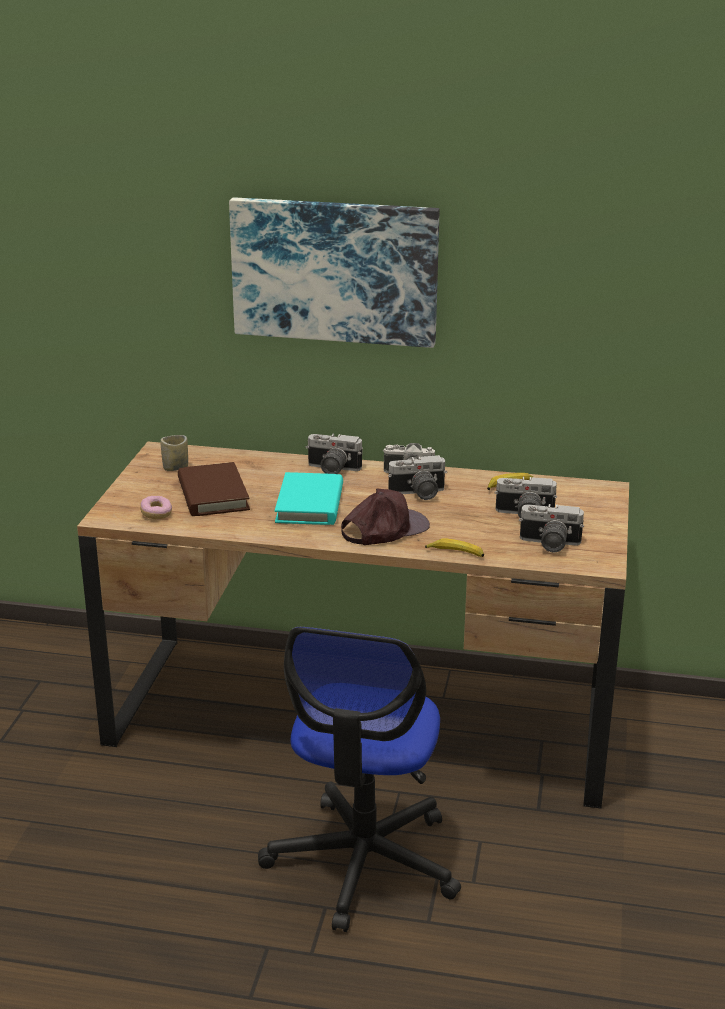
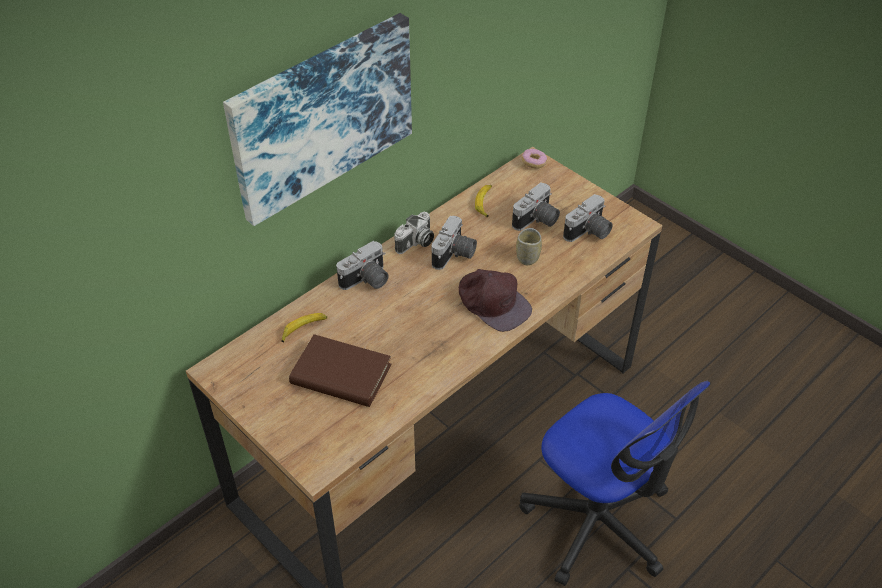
camera: 55 degrees left, 20 degrees up
donut [140,496,172,519] -> donut moved to [522,149,547,169]
cup [160,435,188,471] -> cup moved to [516,228,542,265]
turquoise book [275,472,343,525] -> none
brown cap [341,488,430,545] -> brown cap turned 135 degrees clockwise [459,269,532,332]
banana [425,538,484,557] -> banana moved to [281,313,327,342]

